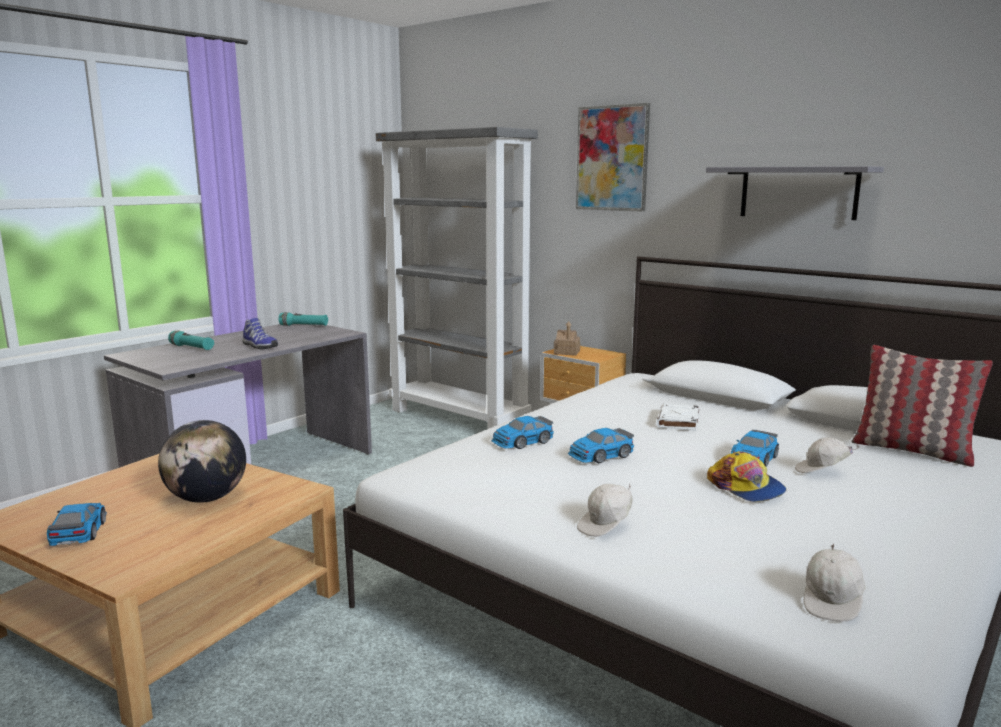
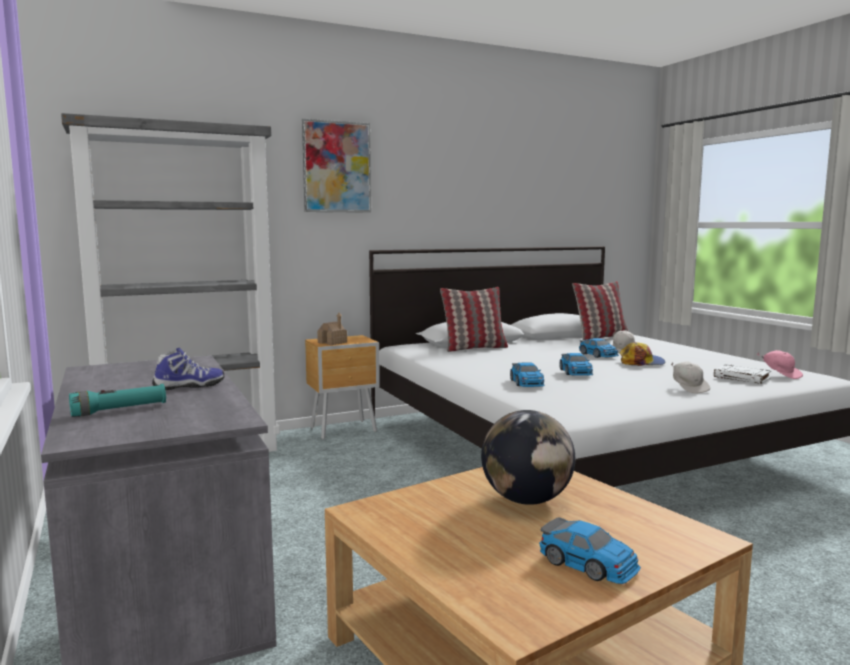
camera: 65 degrees left, 5 degrees down
toy car [47,503,107,546] -> toy car turned 150 degrees counterclockwise [539,517,641,584]
turquoise flashlight [279,312,328,326] -> none
white book [657,403,699,431] -> white book moved to [714,364,771,384]
grey shelf [706,166,884,220] -> none
white cap [804,543,865,622] -> pink cap [757,350,803,379]
none -> pillow [440,287,508,352]

